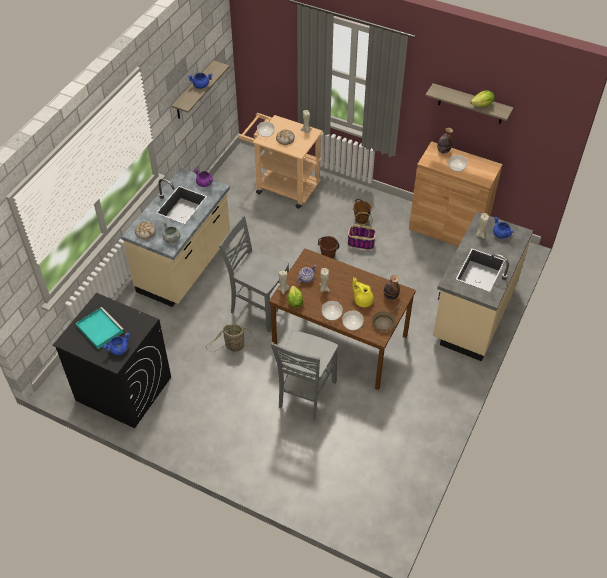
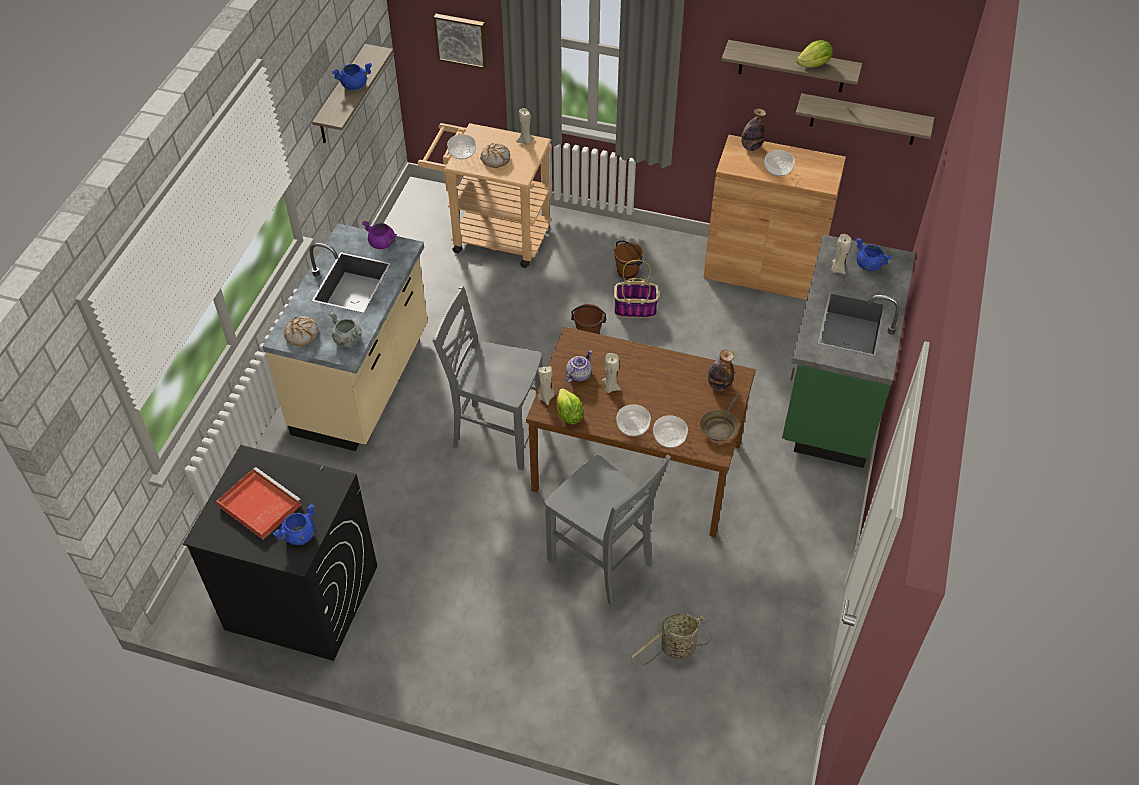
camera: 10 degrees left, 0 degrees up
turquoise tray [76,307,124,349] -> red tray [216,467,301,540]
basket [205,324,255,352] -> basket moved to [629,614,712,667]
grey chair [271,330,338,420] -> grey chair turned 60 degrees counterclockwise [545,454,671,605]
yellow teapot [352,277,374,307] -> none
beige counter [433,212,533,361] -> green counter [782,234,915,468]
none -> picture [434,14,487,69]
none -> shelf [796,93,934,145]

